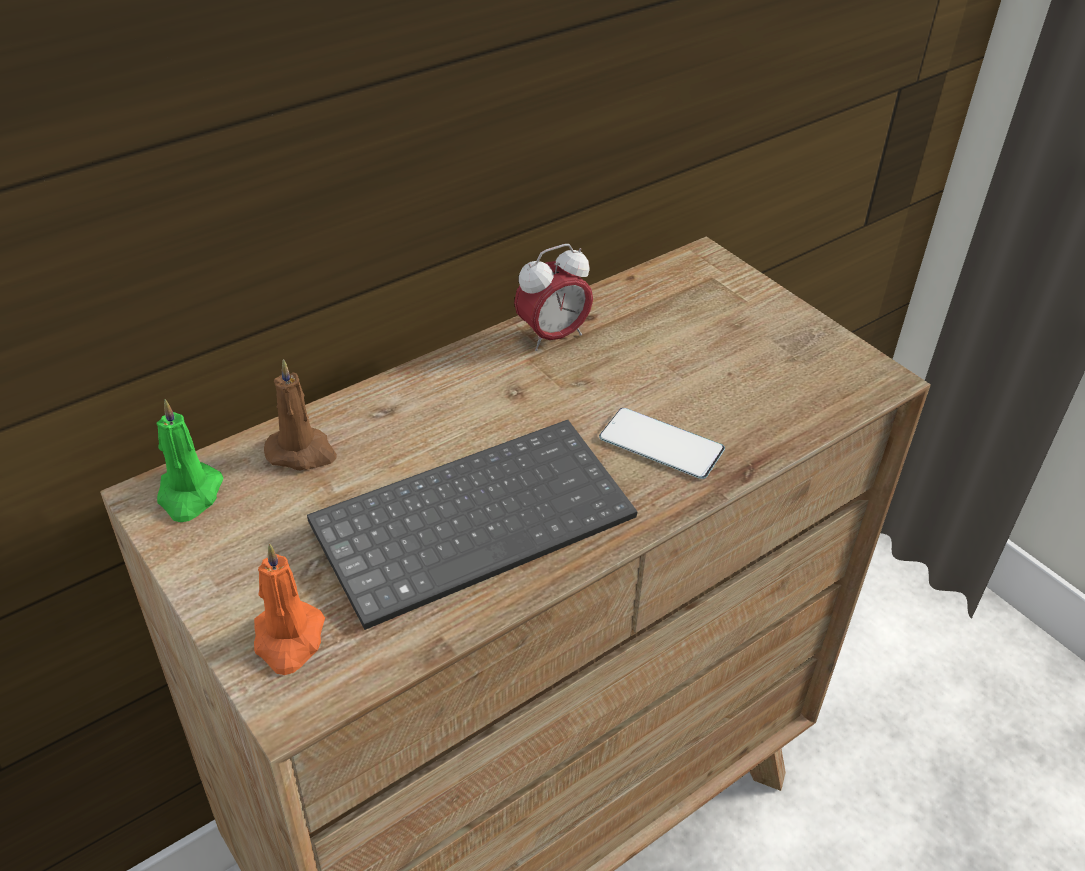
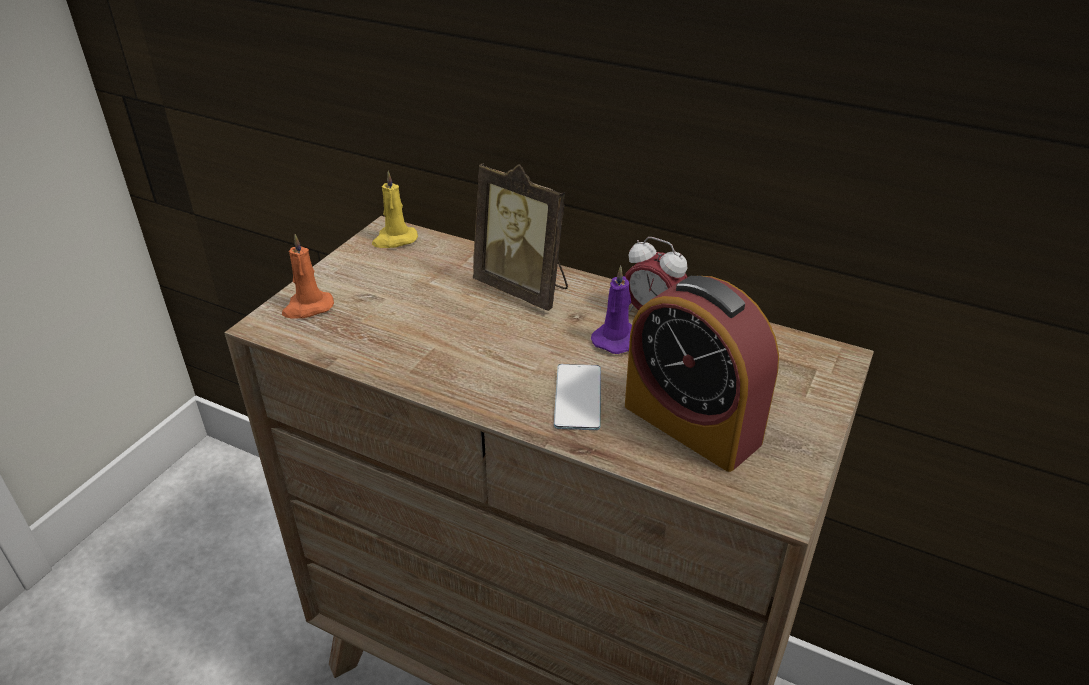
camera: 65 degrees right, 5 degrees down
green candle [156,399,224,522] -> yellow candle [372,171,418,248]
brown candle [264,359,337,470] -> none
keyboard [307,420,638,630] -> none
none -> picture frame [473,163,568,311]
none -> purple candle [591,266,632,354]
none -> alarm clock [625,276,779,472]

